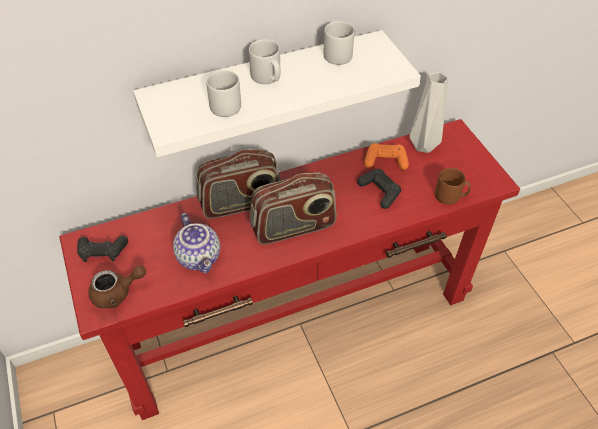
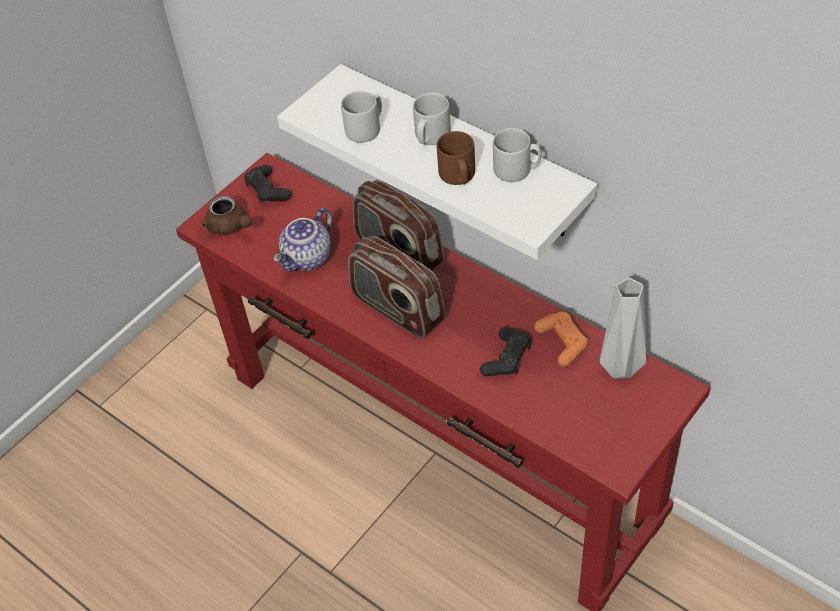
camera: 65 degrees right, 0 degrees up
brown mug [435,168,471,205] -> brown mug moved to [437,131,475,185]

